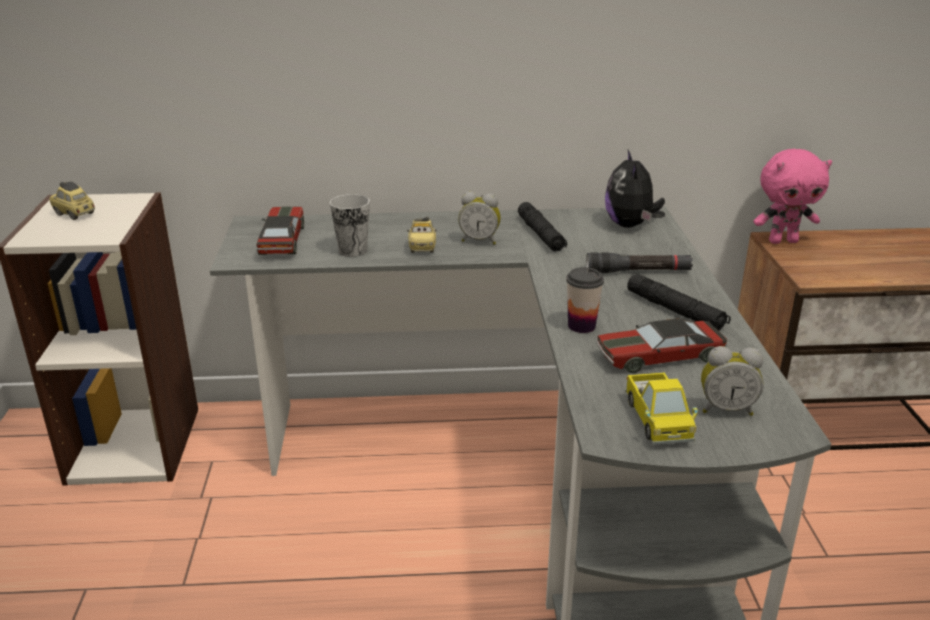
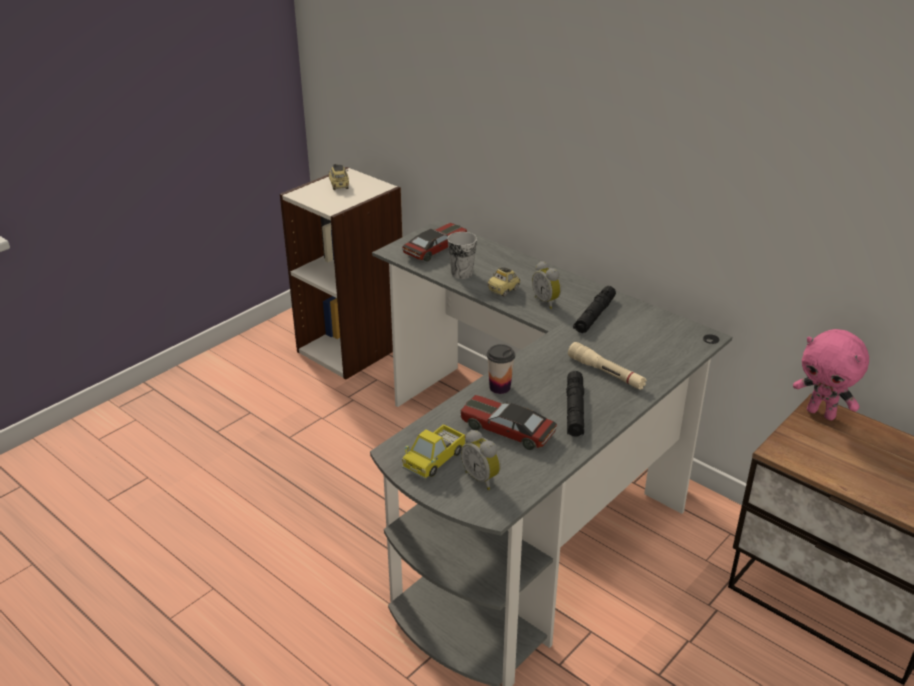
camera: 45 degrees right, 5 degrees up
black flashlight [586,252,693,273] -> beige flashlight [568,342,647,390]
plush toy [605,150,665,228] -> none

